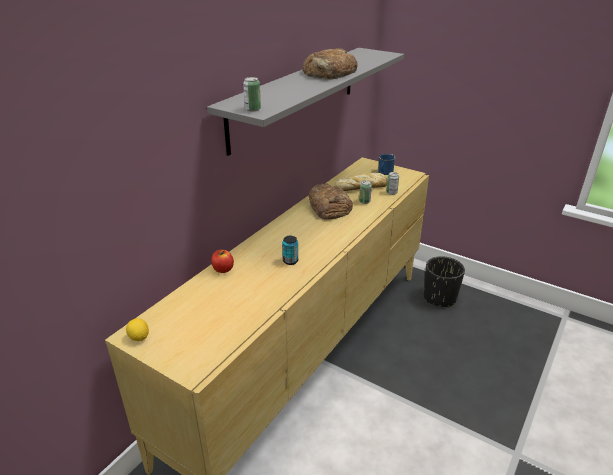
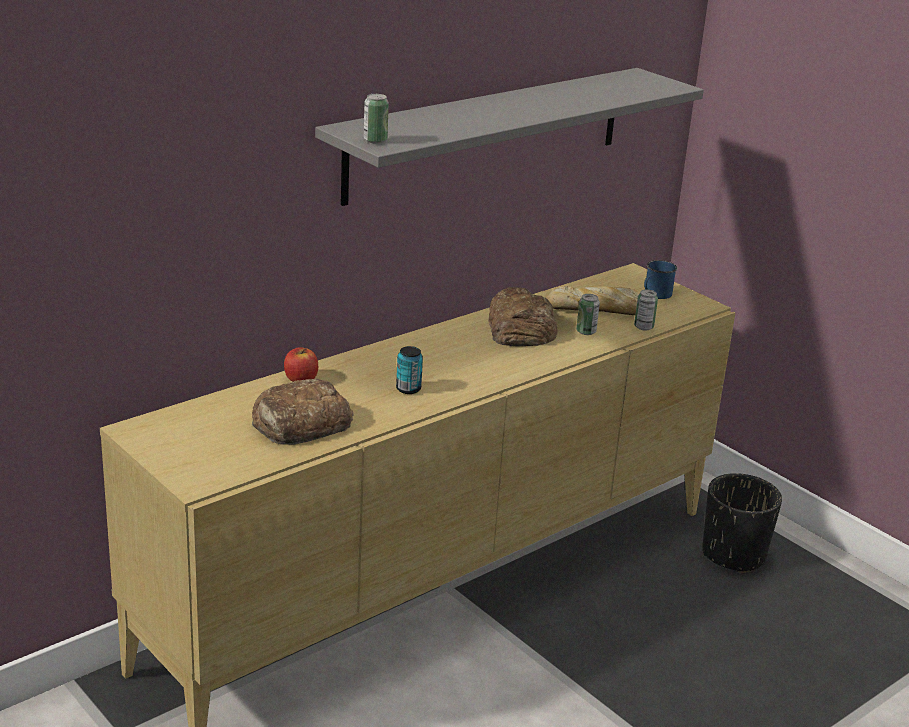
camera: 15 degrees right, 5 degrees down
lemon [126,318,149,341] -> none
bread [302,48,358,80] -> bread moved to [252,379,354,445]

